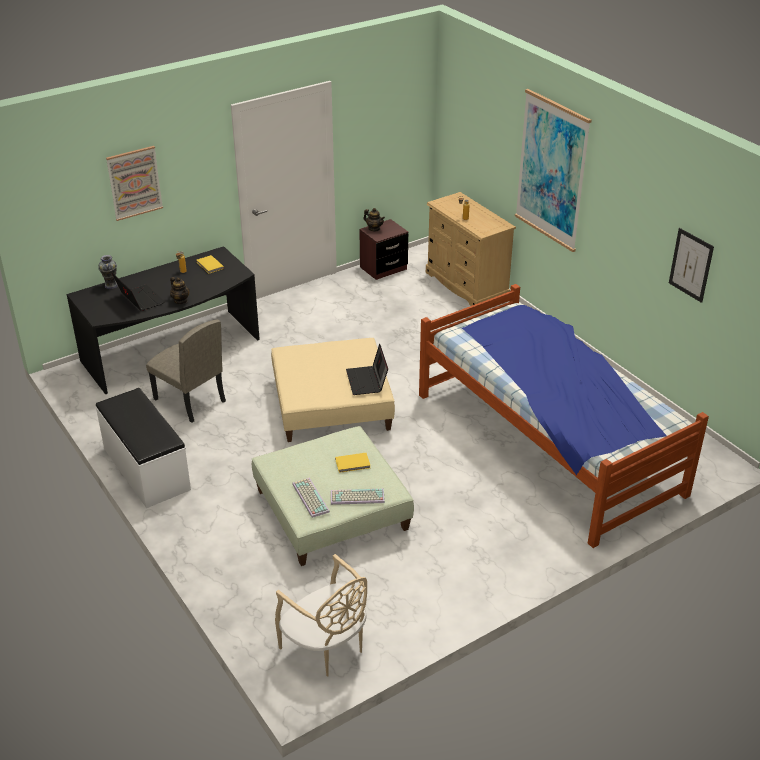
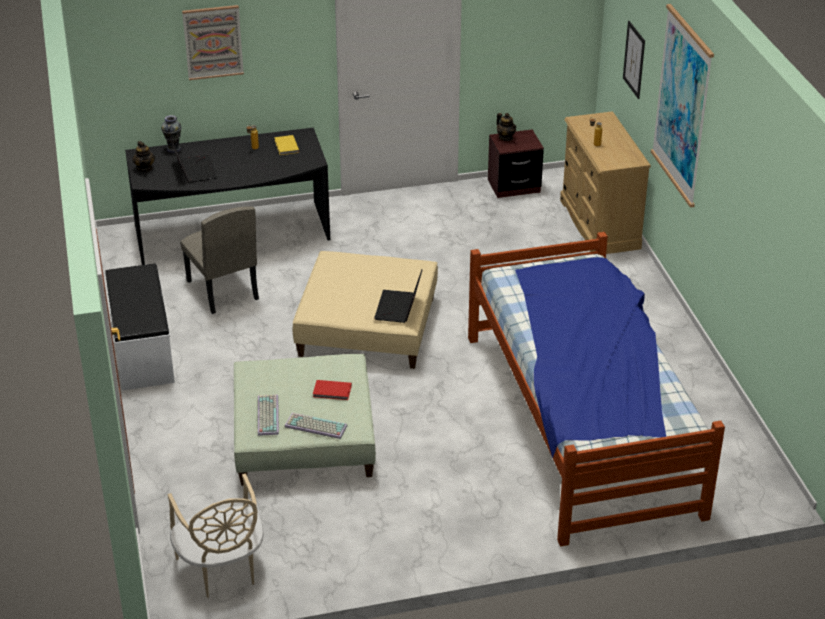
camera: 20 degrees right, 0 degrees up
teapot [170,277,190,304] -> teapot moved to [132,141,155,172]
yellow book [335,453,370,473] -> red book [313,380,352,400]
picture [669,228,714,303] -> picture moved to [623,21,645,99]

